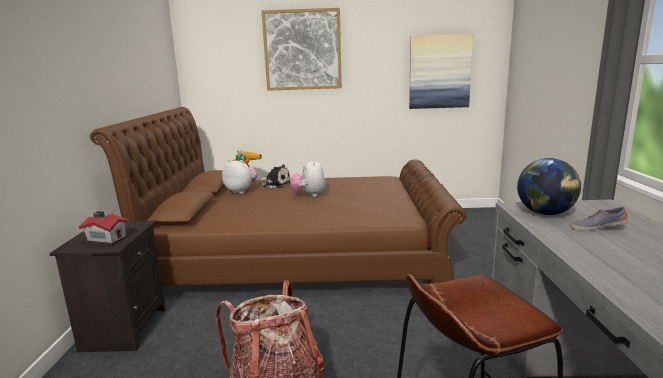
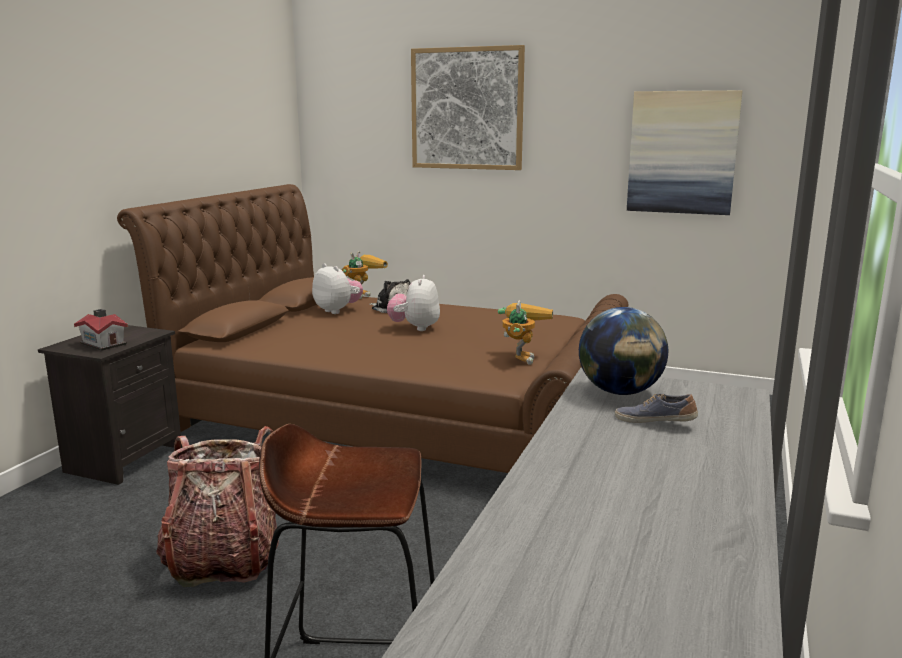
camera: 20 degrees right, 0 degrees up
none -> toy robot [498,300,553,365]

